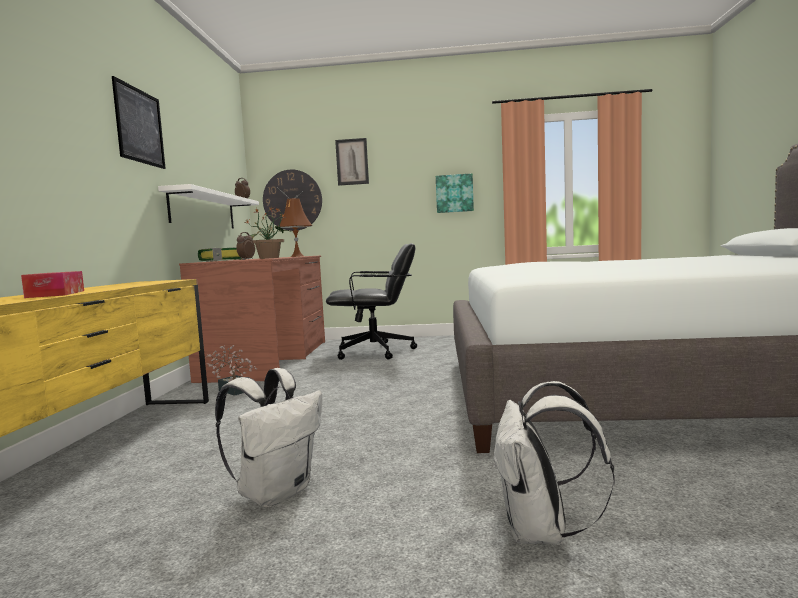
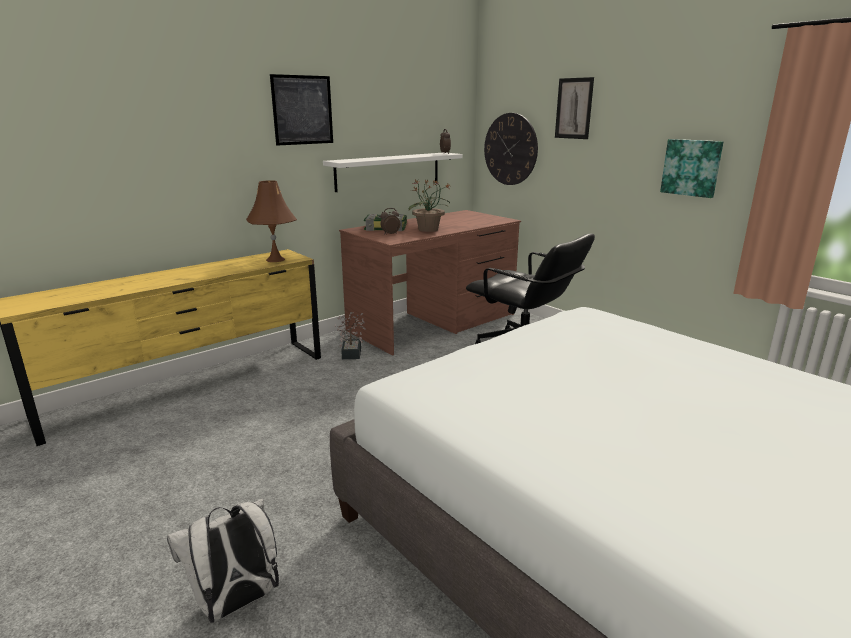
camera: 45 degrees right, 15 degrees up
tissue box [21,271,84,298] -> none
white backpack [215,368,322,507] -> none
brown table lamp [278,198,312,257] -> brown table lamp moved to [246,181,297,262]

